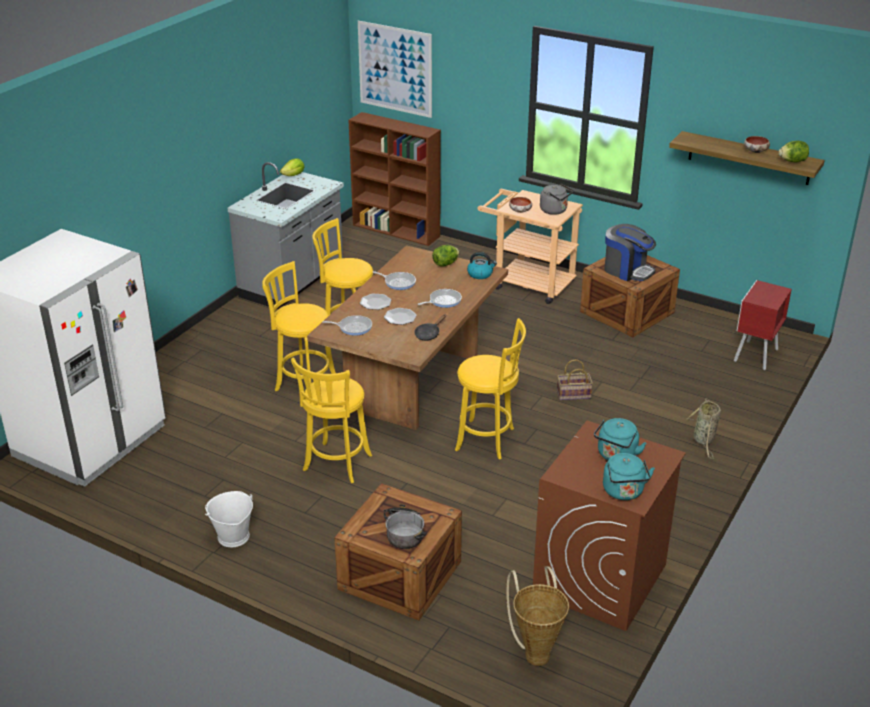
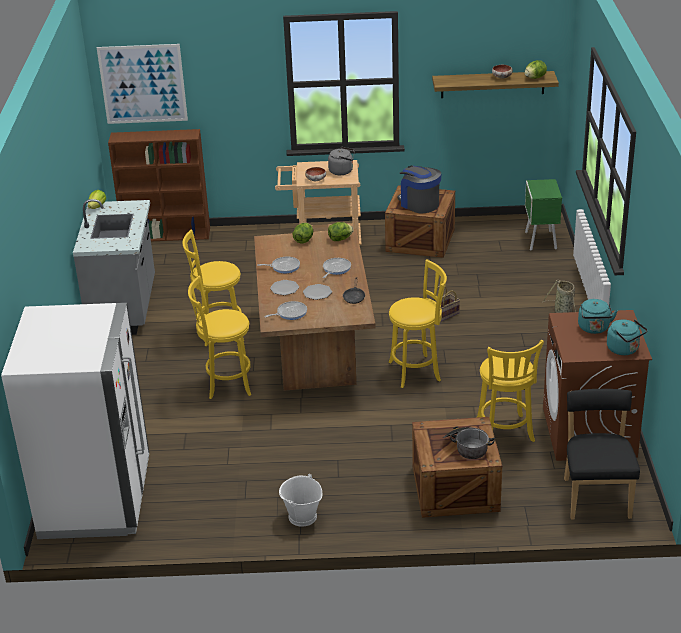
camera: 30 degrees left, 0 degrees up
yellow stool [291,358,372,483] -> yellow stool moved to [477,340,544,442]
kettle [467,252,497,279] -> lettuce [328,222,353,241]
basket [506,566,569,666] -> black chair [564,389,640,519]
coffee machine [604,224,656,281] -> coffee machine turned 135 degrees counterclockwise [398,165,441,213]
red nightstand [734,280,792,370] -> green nightstand [525,179,562,250]

